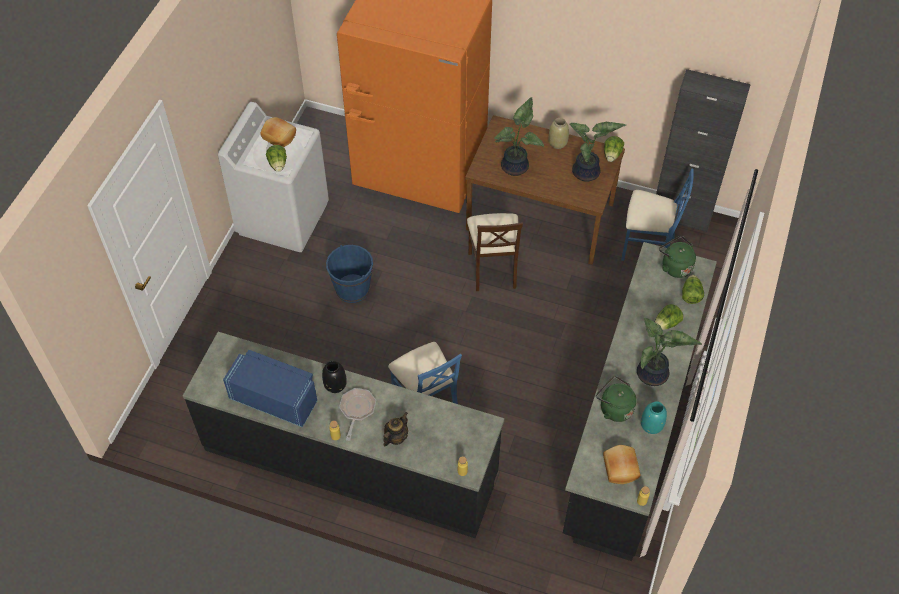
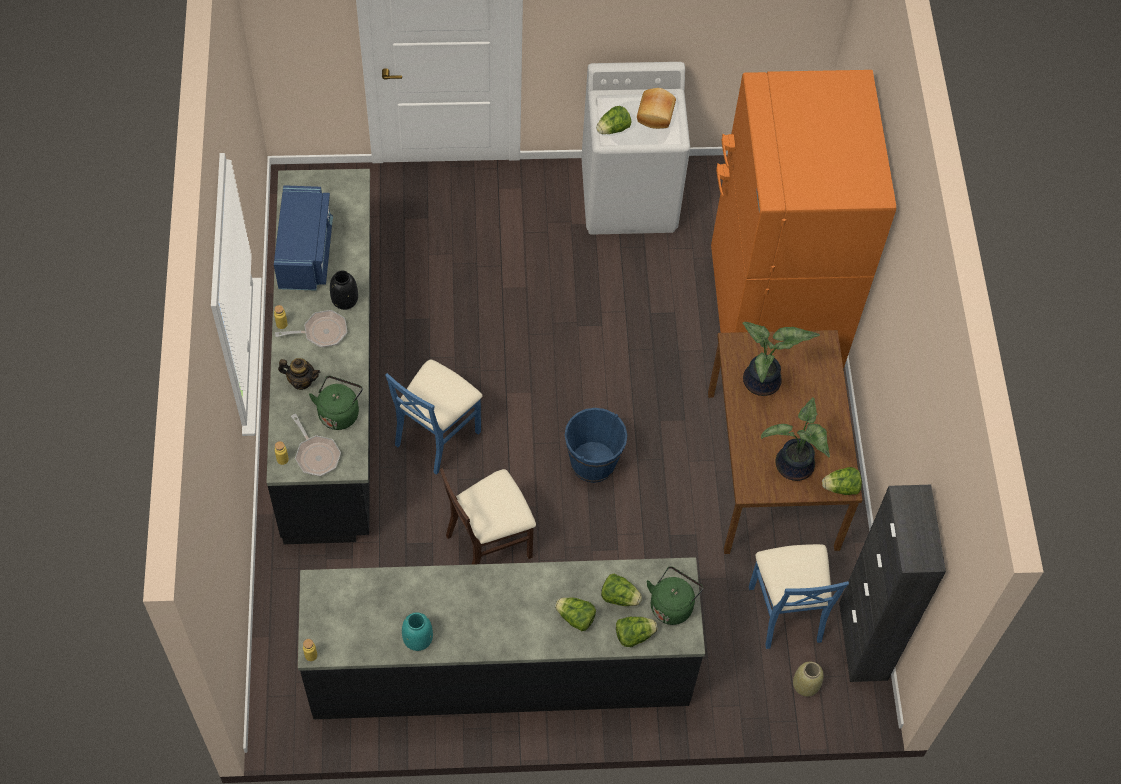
camera: 65 degrees right, 5 degrees up
blue bucket [326,245,373,303] -> blue bucket moved to [565,408,627,483]
beige chair [467,213,523,291] -> beige chair moved to [440,468,536,565]
beige vase [549,118,569,149] -> beige vase moved to [793,662,824,697]
green kettle [596,376,637,422] -> green kettle moved to [309,376,363,430]
bread [603,445,640,484] -> none
potted plant [637,318,702,386] -> none
none -> frying pan [291,414,341,476]
none -> lettuce [601,574,642,606]

